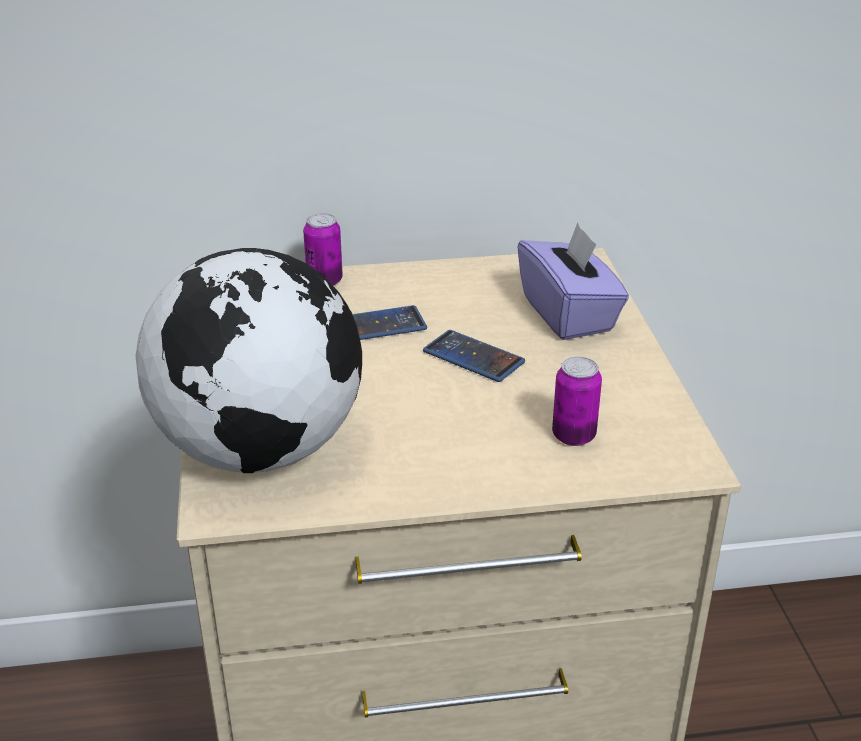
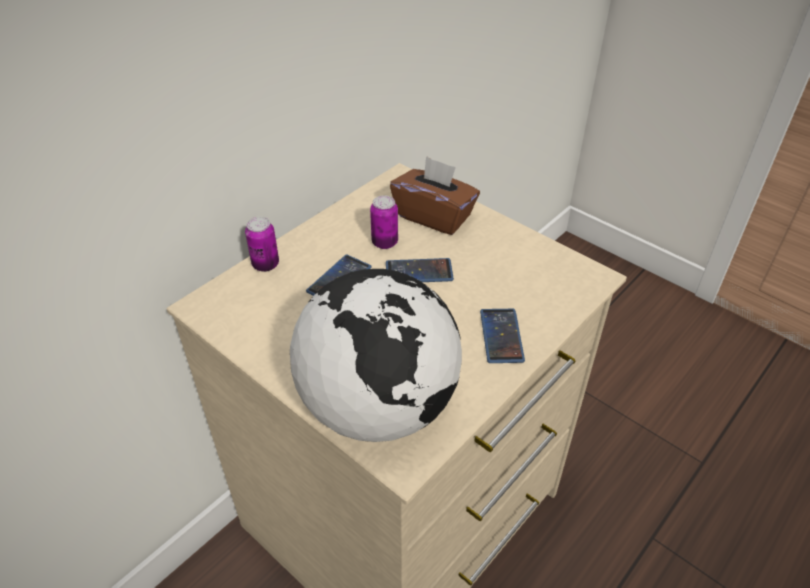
camera: 40 degrees left, 10 degrees up
purple tissue box [517,223,629,340] -> brown tissue box [390,156,480,235]
can [552,356,602,446] -> can moved to [370,195,398,249]
none -> phone [480,309,525,363]

